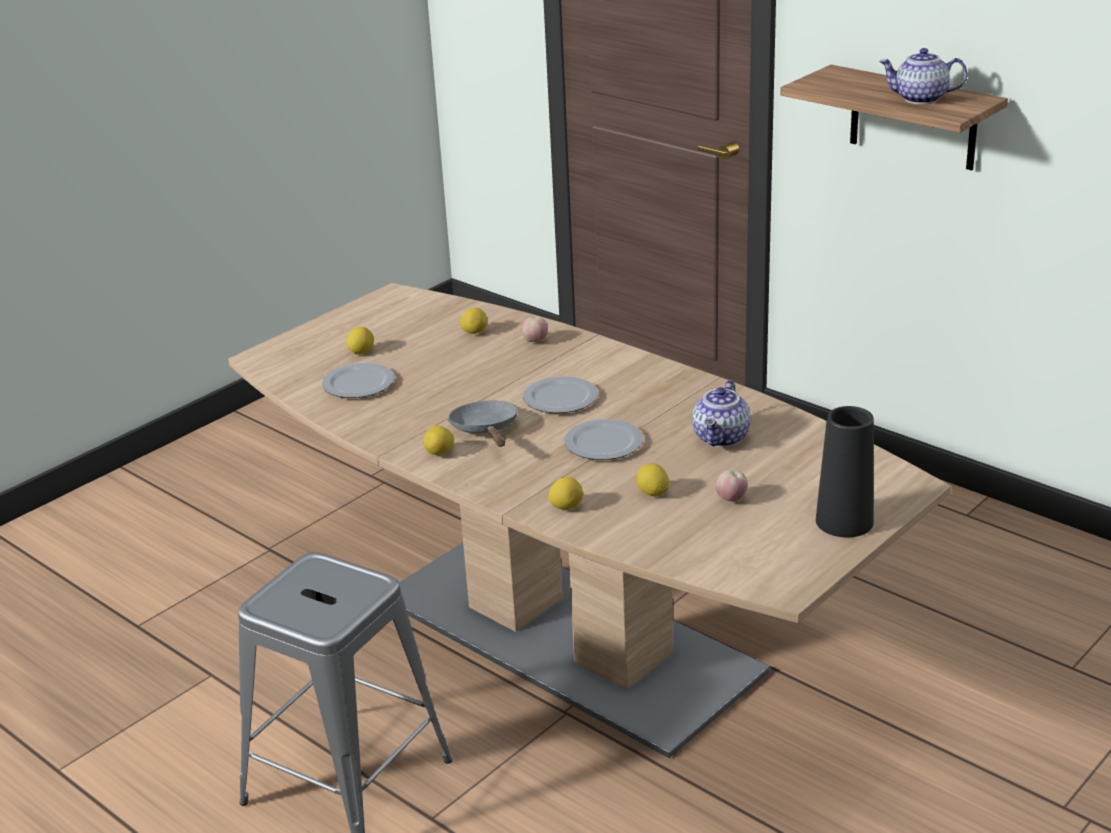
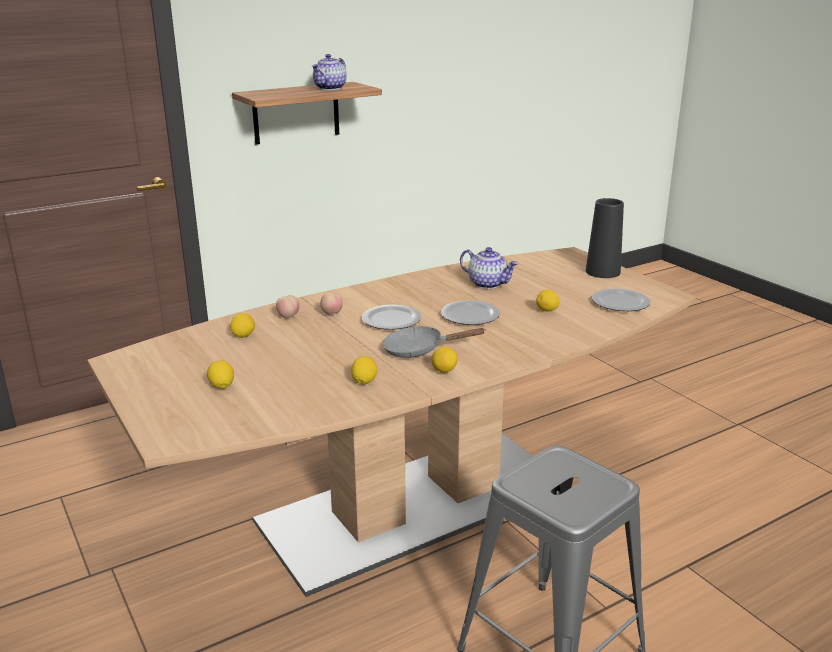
camera: 75 degrees left, 5 degrees down
plate [322,363,395,398] -> plate moved to [592,288,651,311]
lemon [549,477,583,510] -> lemon moved to [351,356,378,384]
apple [716,469,747,502] -> apple moved to [320,293,343,314]

